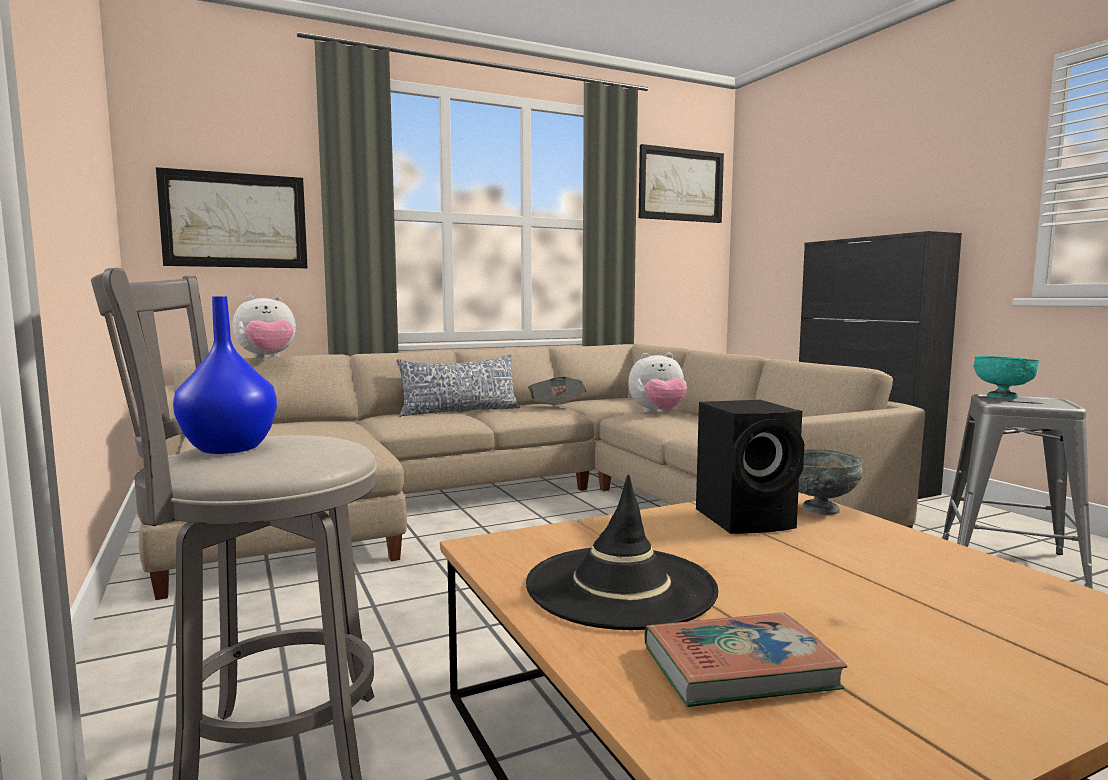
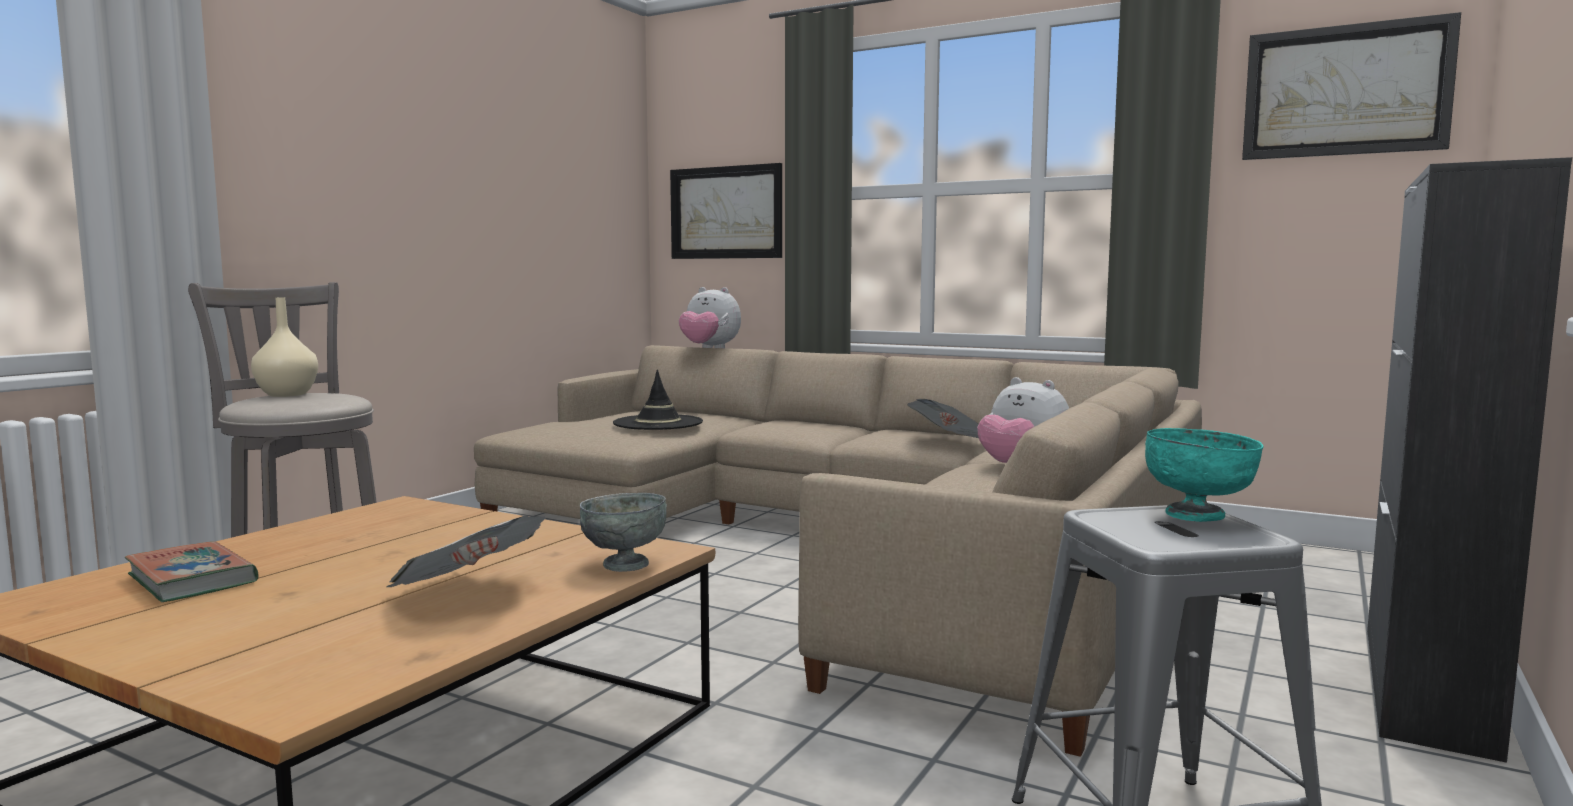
camera: 55 degrees right, 0 degrees up
blue vase [173,296,277,454] -> beige vase [251,298,318,397]
pillow [397,354,520,417] -> none
black hat [526,474,719,630] -> black hat moved to [613,370,703,430]
black speaker [696,400,804,534] -> none
none -> newspaper [386,516,546,587]

